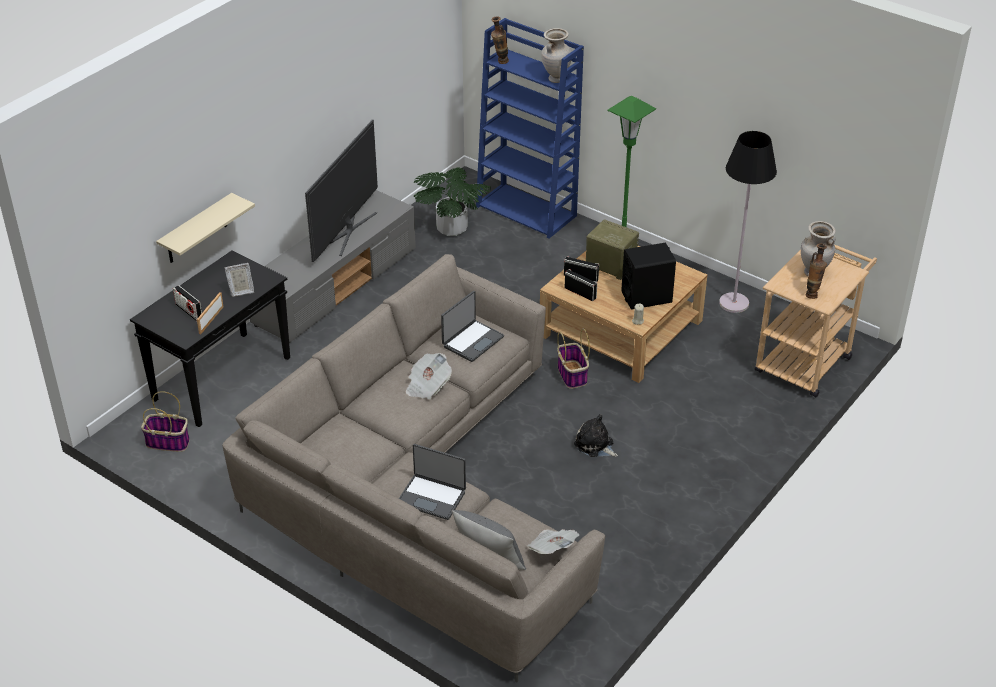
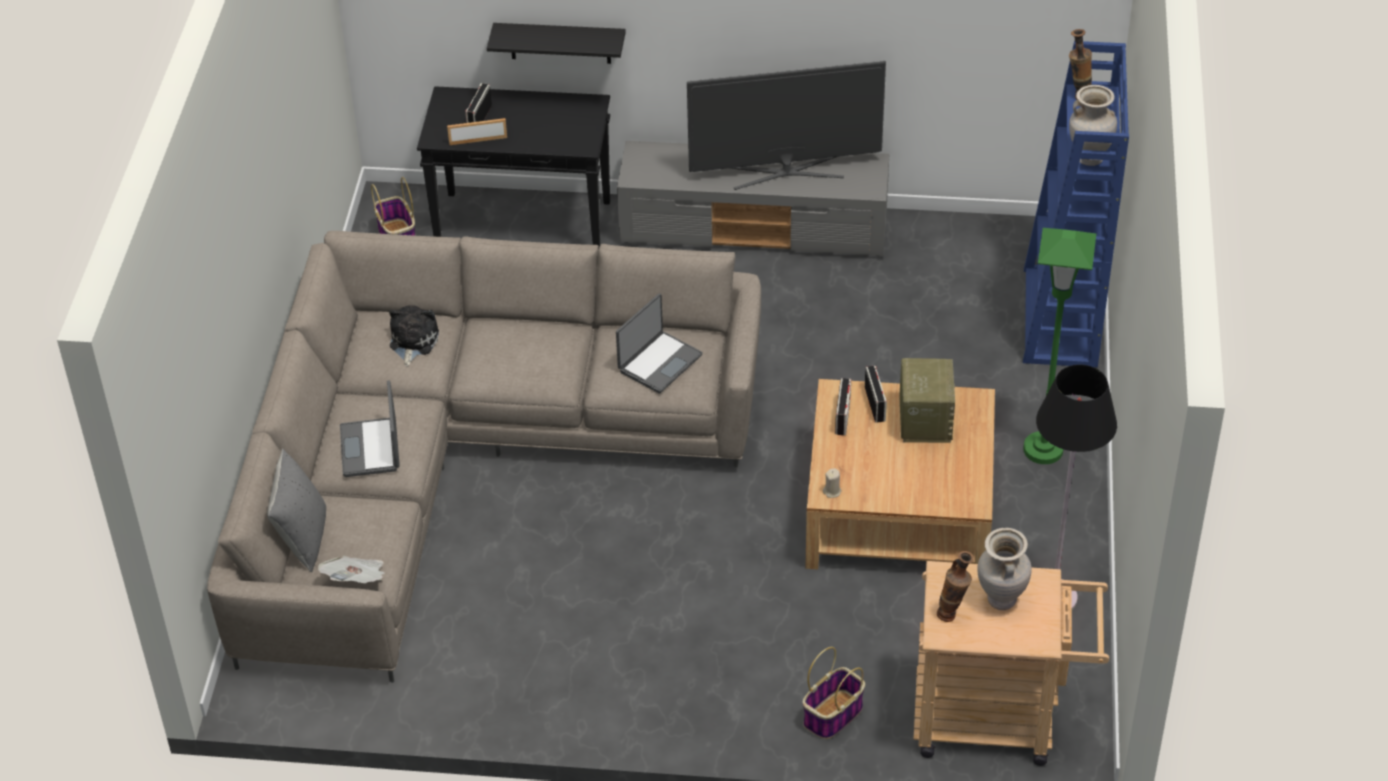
camera: 60 degrees right, 5 degrees up
beige shelf [156,193,255,263] -> black shelf [487,23,626,64]
picture frame [225,263,254,297] -> none
newspaper [405,353,452,399] -> none
potted plant [414,167,491,236] -> none
laptop [441,291,504,362] -> laptop turned 60 degrees counterclockwise [616,293,703,394]
basket [557,328,590,389] -> basket moved to [803,647,865,739]
plush toy [574,414,618,457] -> plush toy moved to [389,305,439,366]
black speaker [621,243,676,310] -> none

